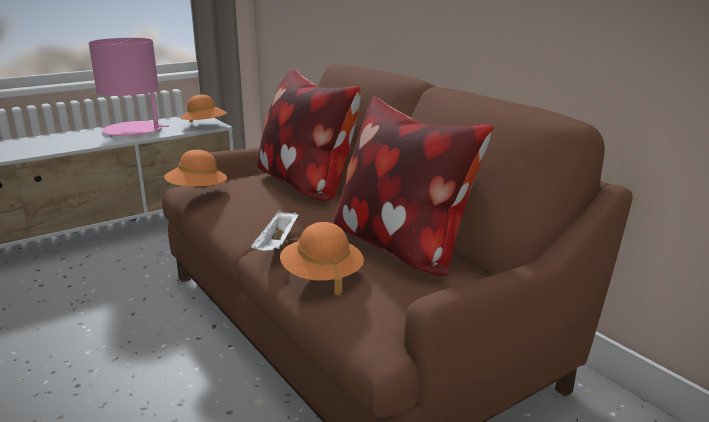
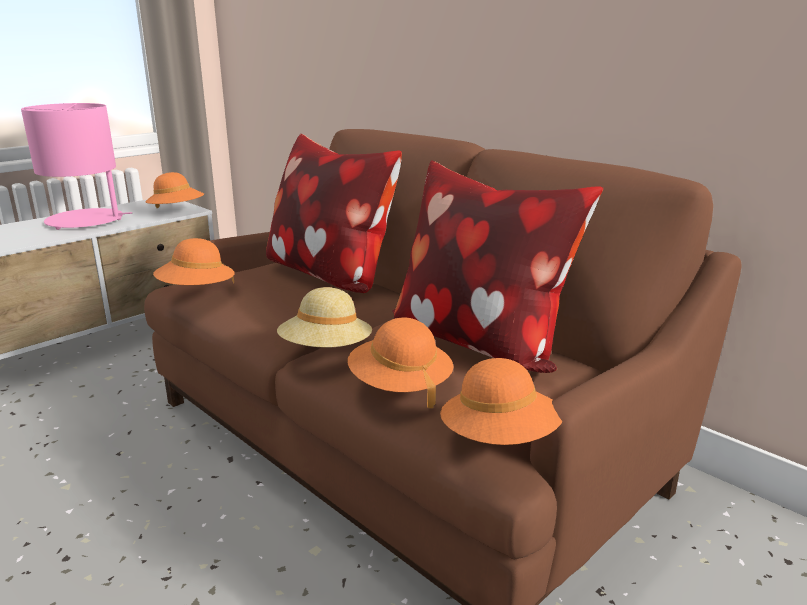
camera: 10 degrees left, 0 degrees up
white tray [251,210,299,251] -> beige hat [277,287,372,348]
none -> orange hat [440,358,563,445]

